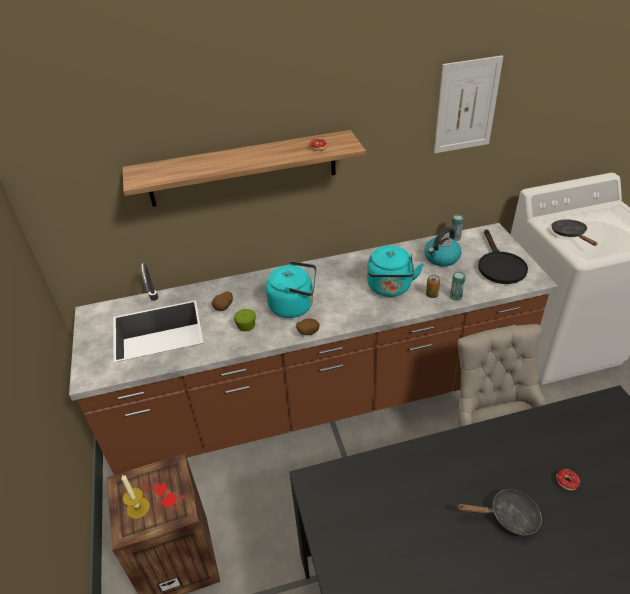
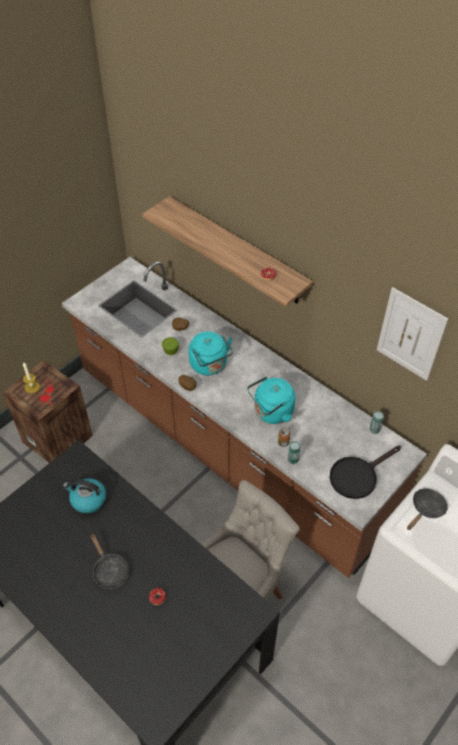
camera: 55 degrees right, 10 degrees up
kettle [424,227,461,267] -> kettle moved to [63,478,106,513]

